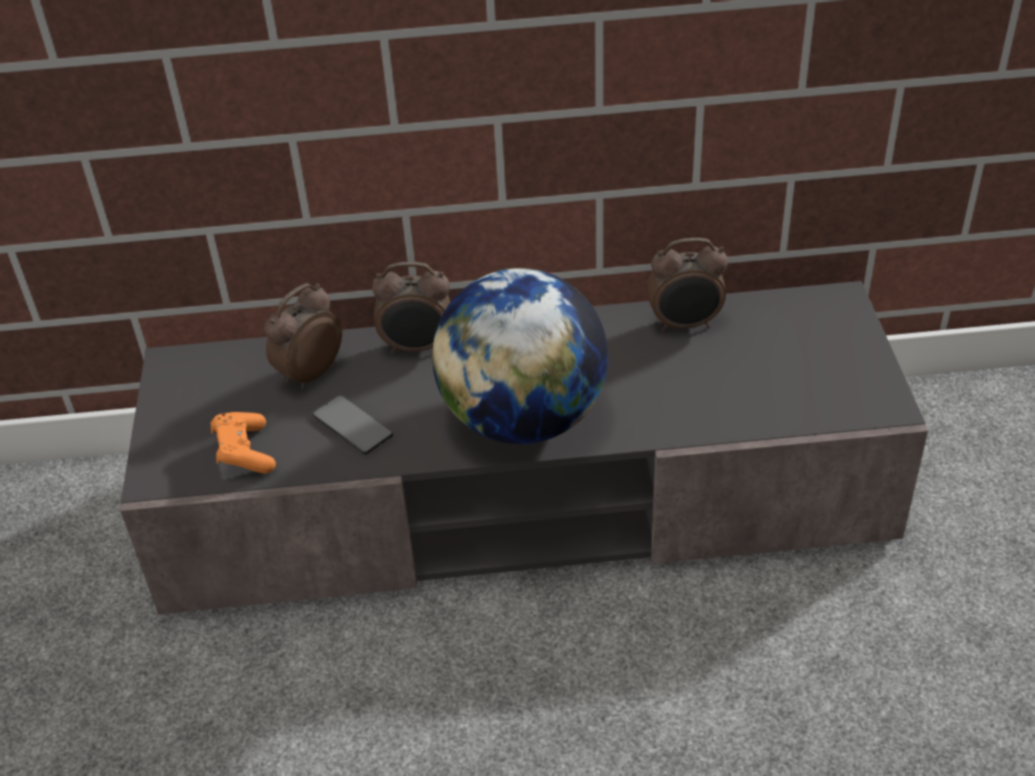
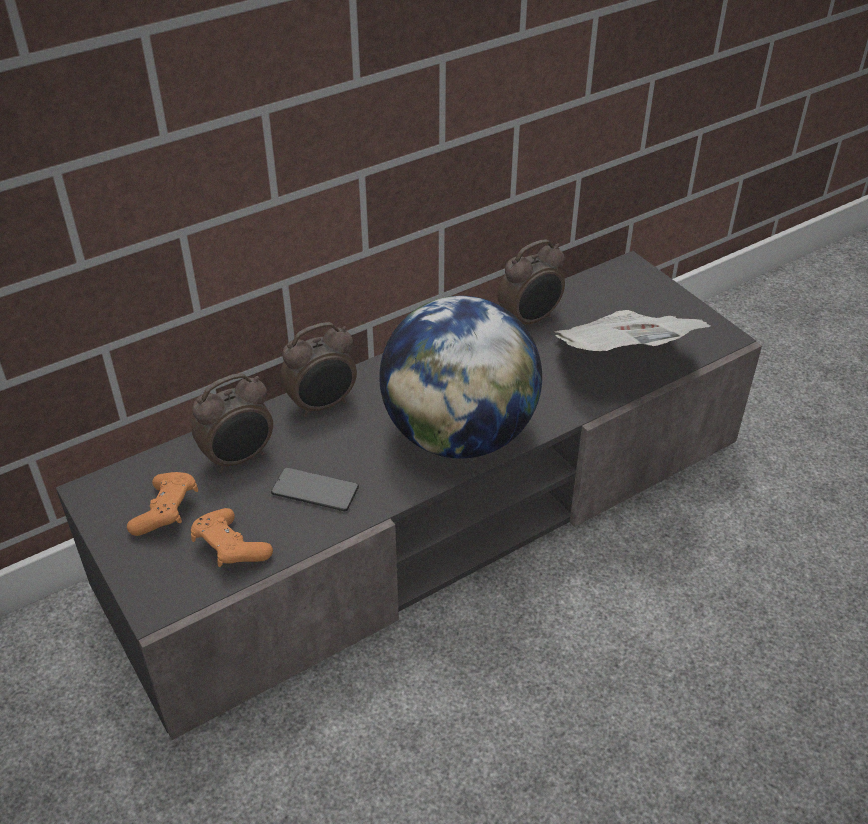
camera: 30 degrees left, 0 degrees up
alarm clock [264,283,342,389] -> alarm clock turned 135 degrees counterclockwise [192,373,273,473]
none -> orange game controller [127,472,198,536]
none -> newspaper [554,310,710,351]

